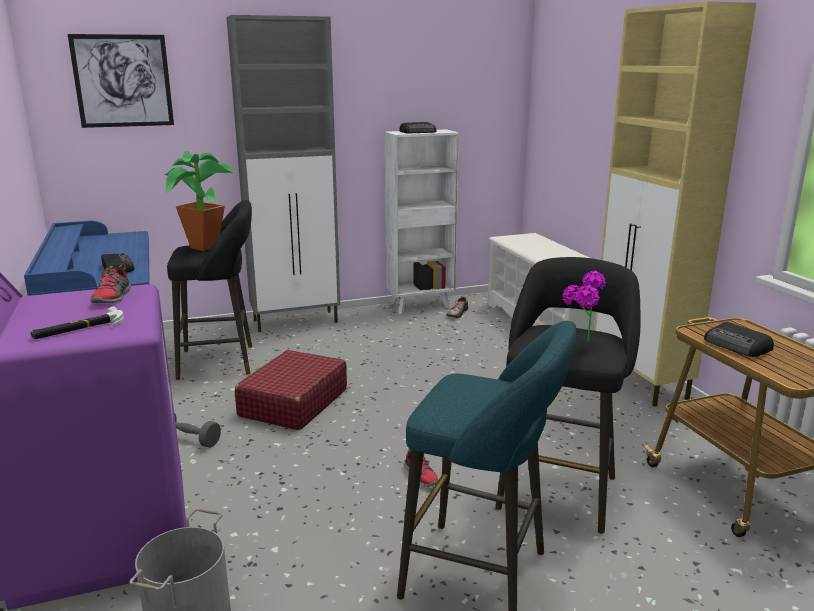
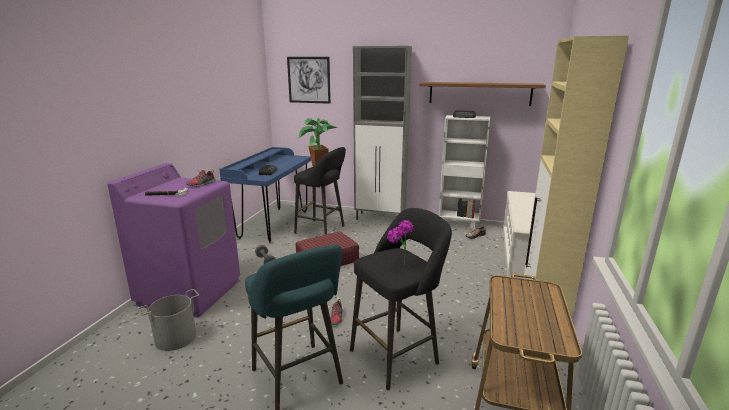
camera: 35 degrees right, 0 degrees up
radio [704,322,774,357] -> none
none -> brown shelf [420,82,546,106]

